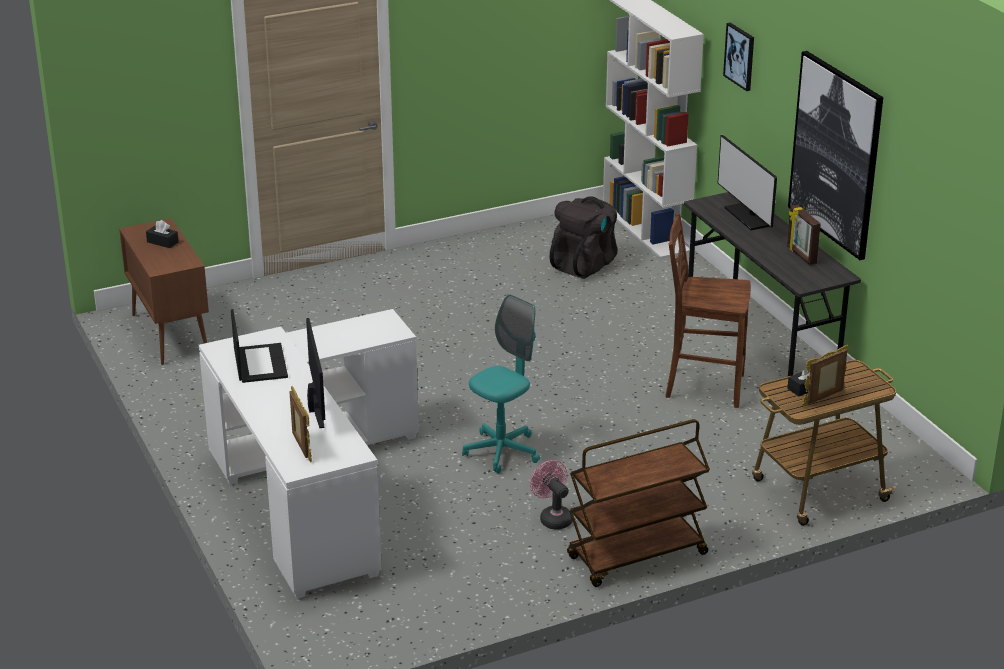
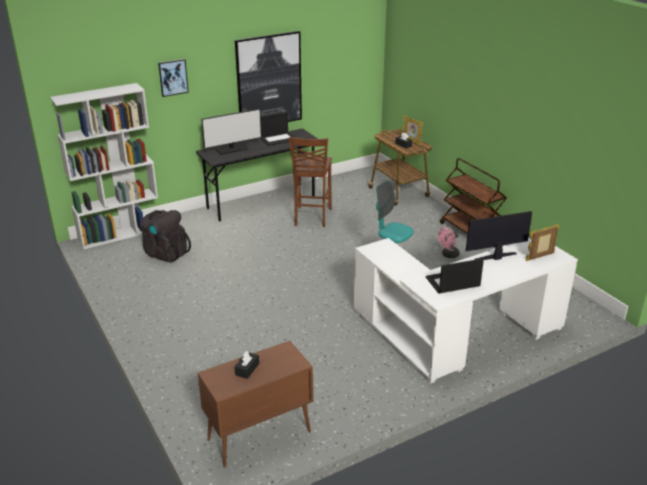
camera: 95 degrees left, 0 degrees up
picture frame [787,205,821,265] -> laptop [260,112,295,146]

